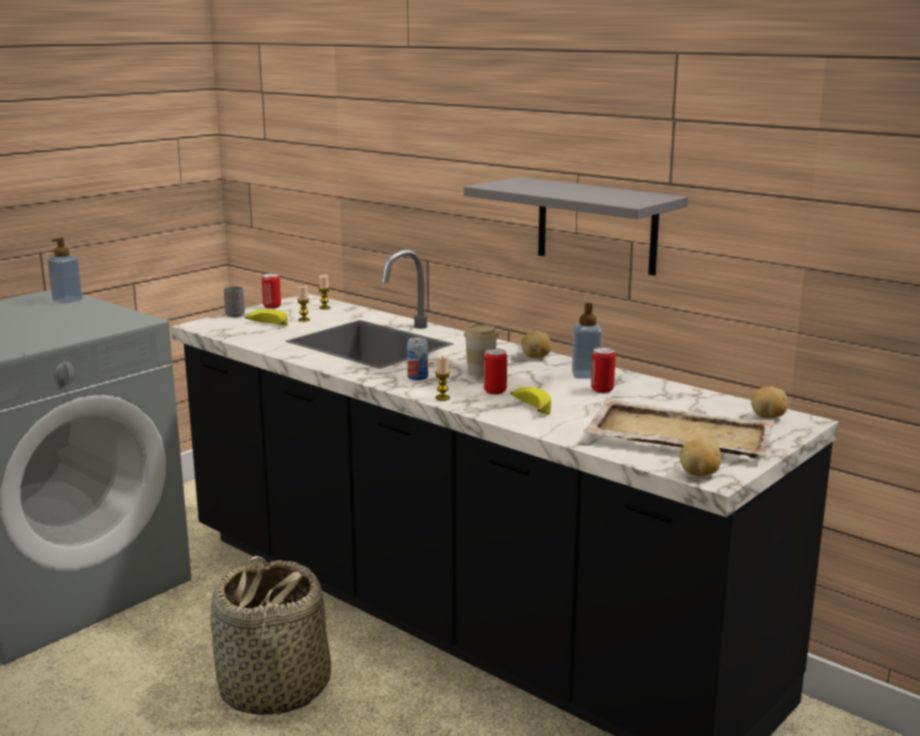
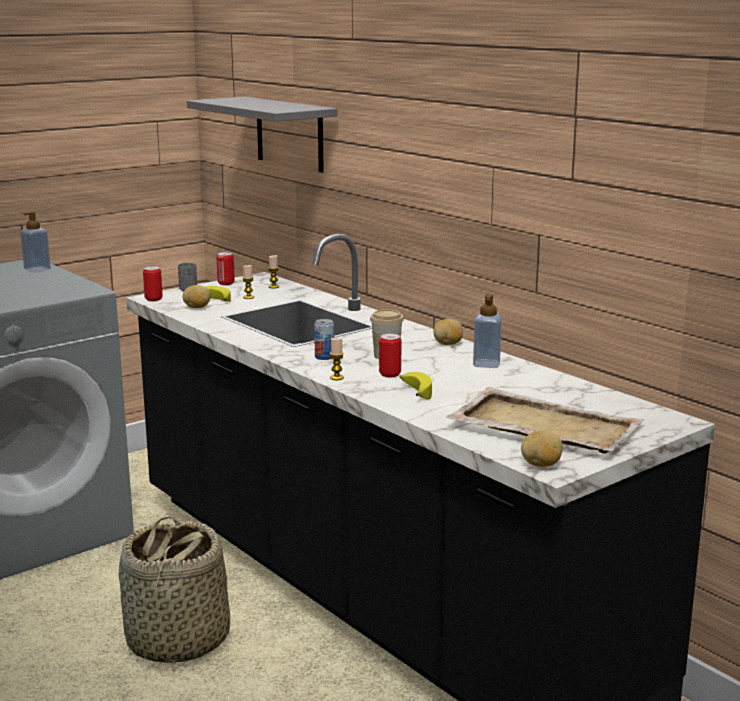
camera: 10 degrees right, 0 degrees up
grey shelf [464,177,688,275] -> grey shelf moved to [187,97,337,172]
can [591,347,616,393] -> can moved to [143,266,163,301]
potato [751,387,788,418] -> potato moved to [182,285,211,308]

